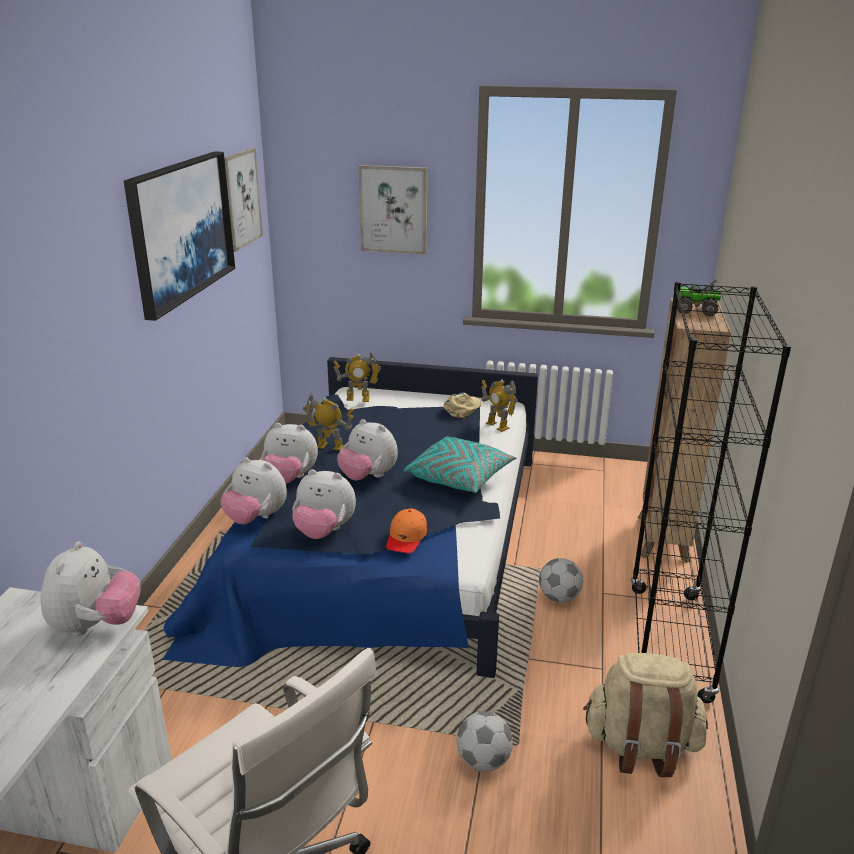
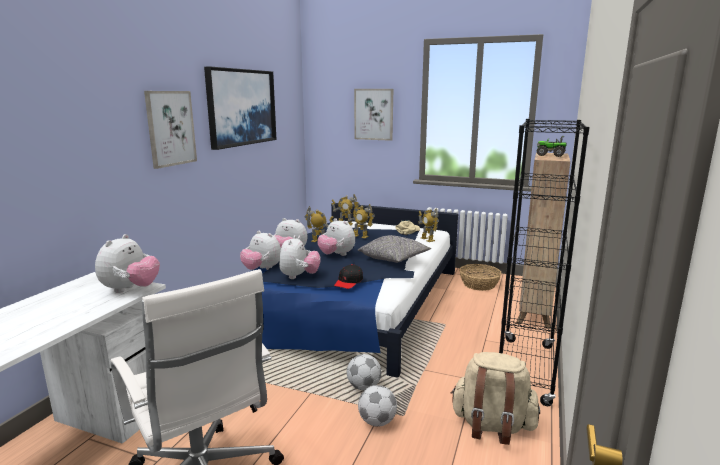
camera: 10 degrees right, 10 degrees down
picture [224,148,263,252] -> picture moved to [144,91,197,169]
plush toy [292,469,356,539] -> plush toy turned 105 degrees counterclockwise [279,235,321,279]
orange cap [386,508,427,553] -> black cap [334,264,363,289]
turquoise pillow [404,436,517,493] -> grey pillow [358,235,431,263]
football [539,558,583,602] -> football moved to [347,354,381,390]
none -> toy robot [347,204,375,238]
none -> basket [459,264,502,291]

